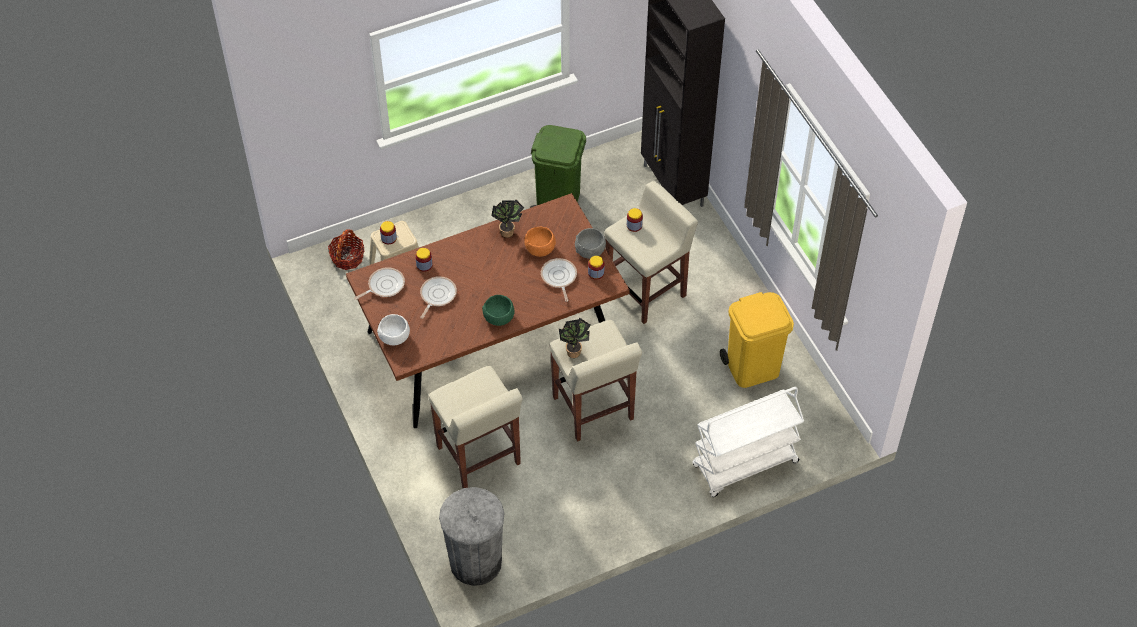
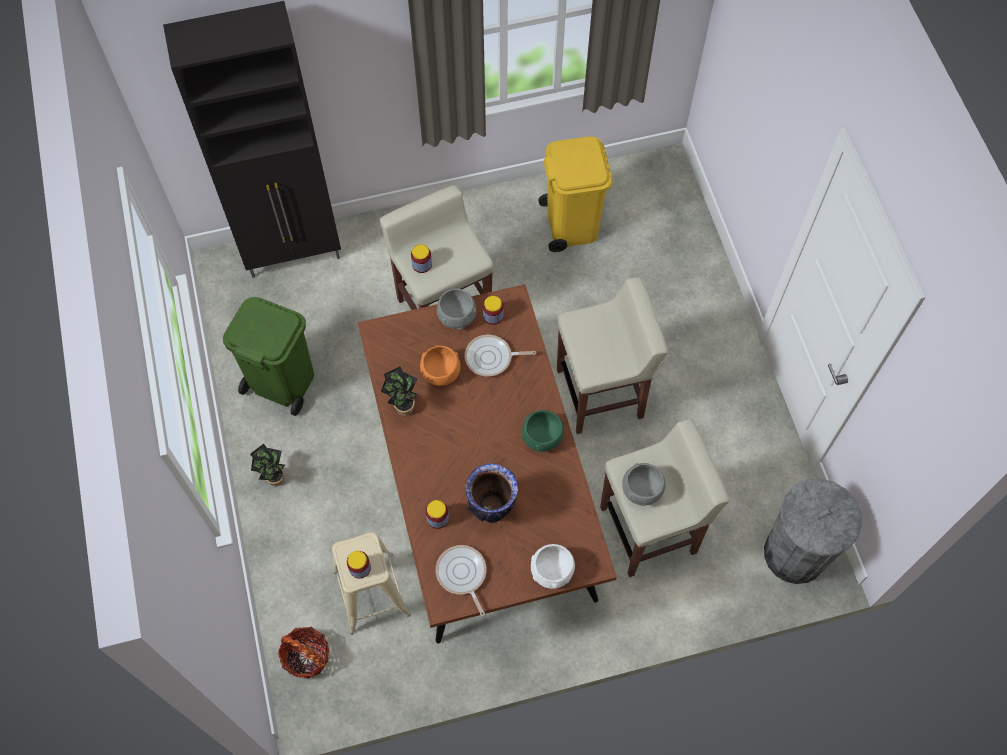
camera: 80 degrees left, 10 degrees up
frying pan [420,276,457,319] -> vase [466,463,518,522]
potted plant [559,318,591,358] -> potted plant moved to [250,444,286,486]
white cart [692,387,804,497] -> none
none -> grey bowl [622,463,665,506]

